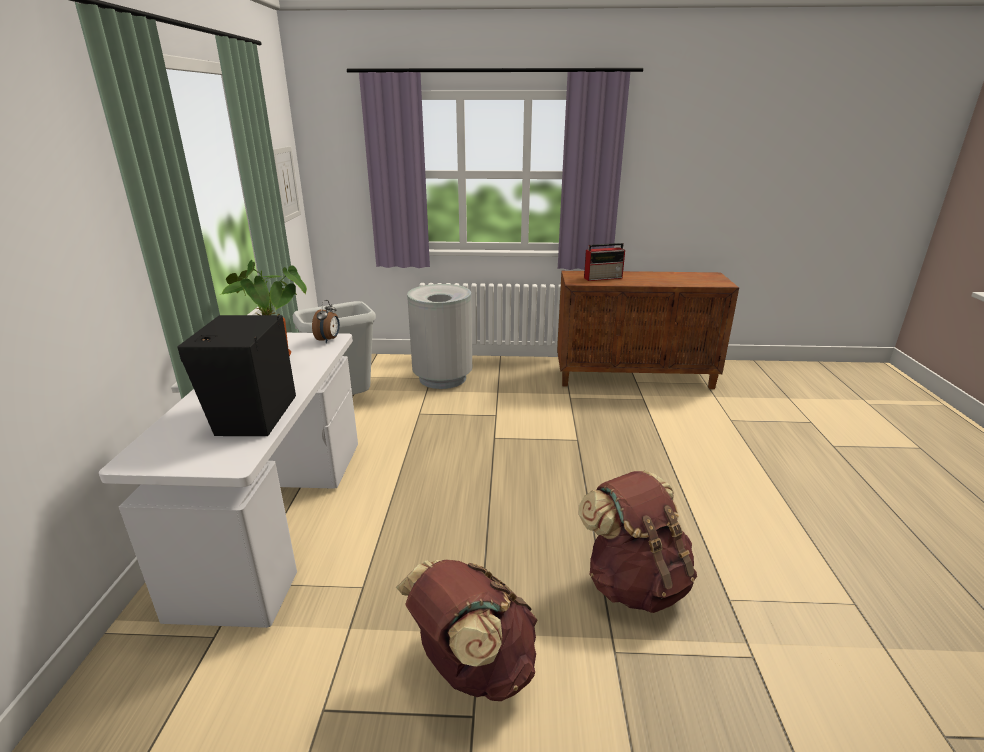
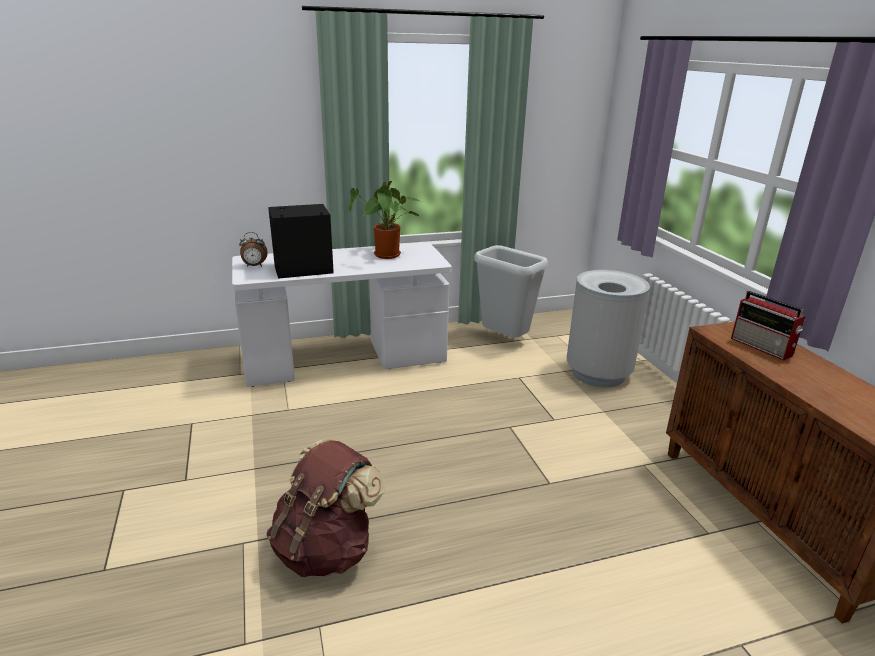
camera: 70 degrees right, 0 degrees up
picture [273,146,301,223] -> none
alarm clock [312,300,340,343] -> alarm clock moved to [239,232,268,267]
brown backpack [396,560,538,701] -> none

